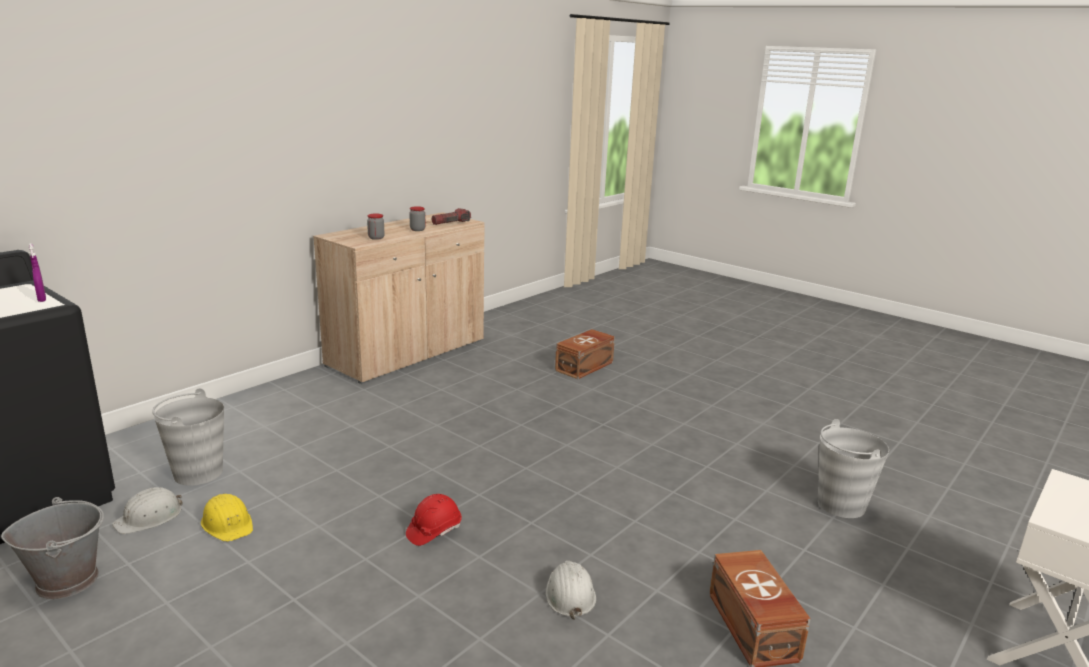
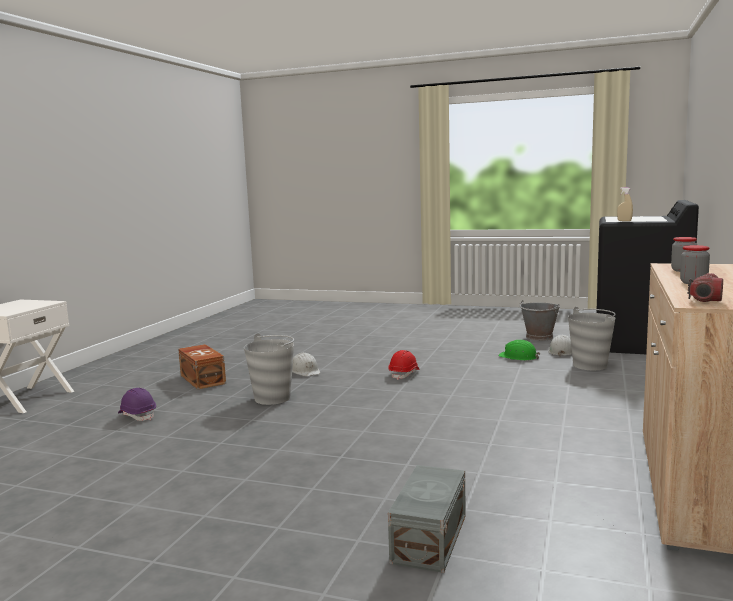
camera: 160 degrees right, 10 degrees down
purple spray bottle [29,243,46,302] -> beige spray bottle [617,187,633,221]
yellow hard hat [201,494,253,542] -> green hard hat [498,340,540,361]
brown storage box [555,329,615,379] -> grey storage box [388,465,466,573]
grey bucket [818,419,889,518] -> grey bucket moved to [244,333,294,405]
none -> purple hard hat [118,388,156,421]

